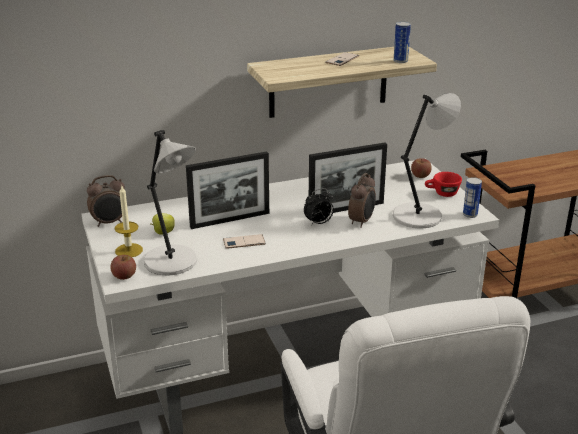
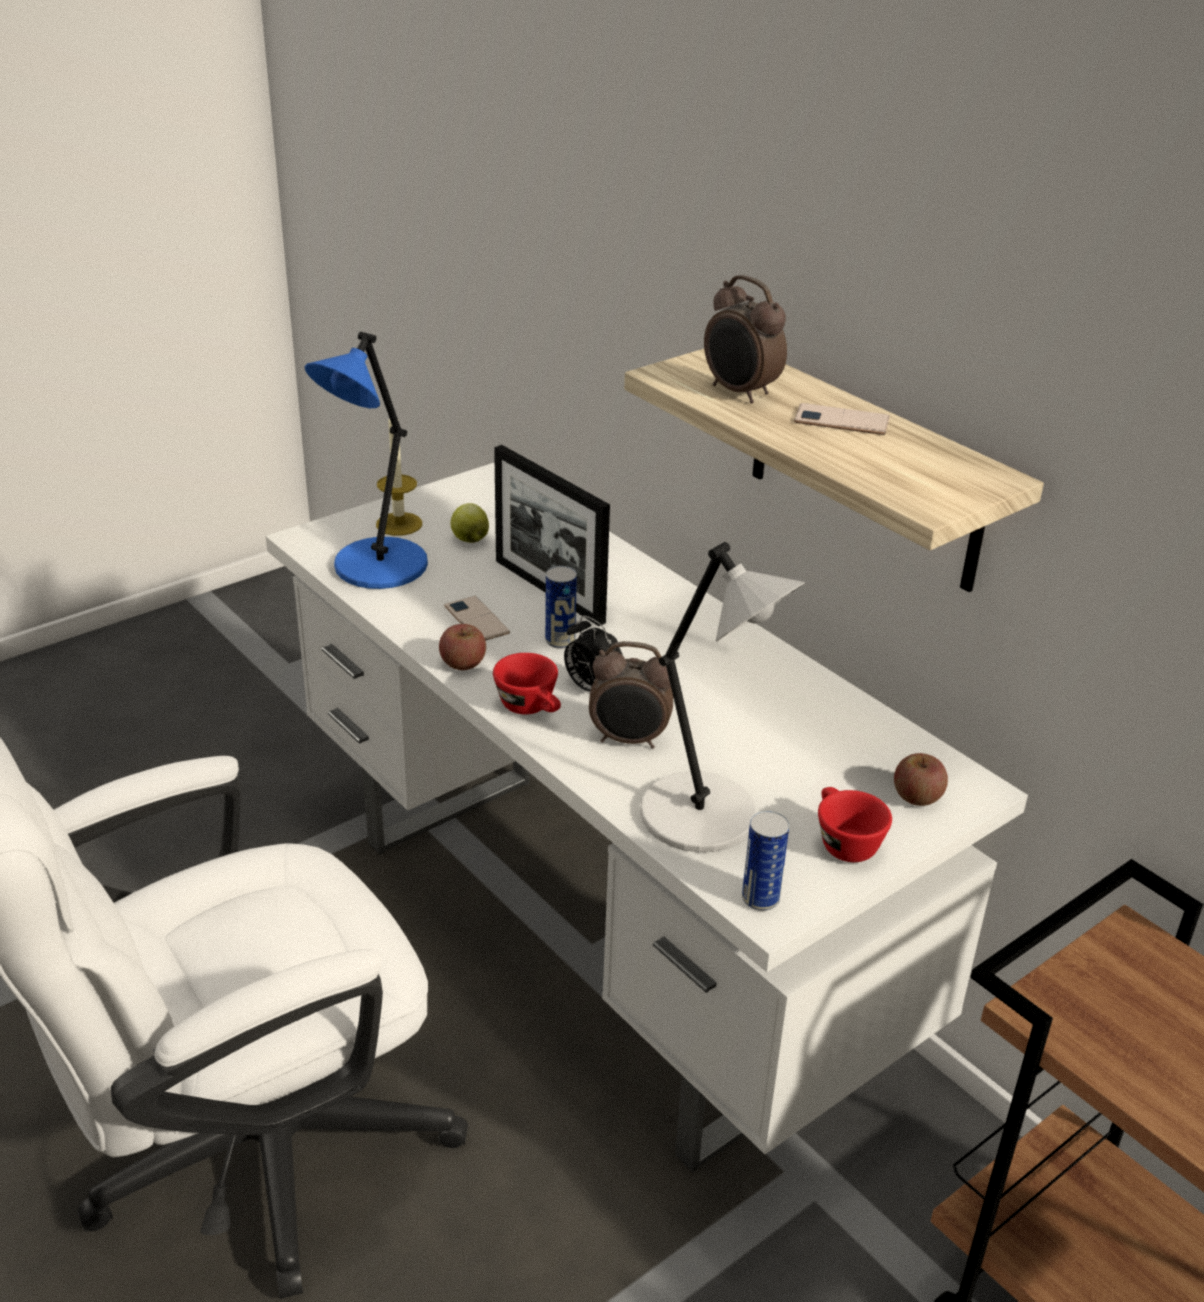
camera: 70 degrees right, 5 degrees up
alarm clock [87,175,125,227] -> alarm clock moved to [704,275,787,404]
apple [110,255,136,280] -> apple moved to [439,624,486,670]
grey table lamp [143,130,197,275] -> blue table lamp [304,332,428,589]
picture frame [309,143,387,213] -> none
can [394,22,411,63] -> can moved to [545,566,577,649]
none -> red cup [493,653,561,714]

